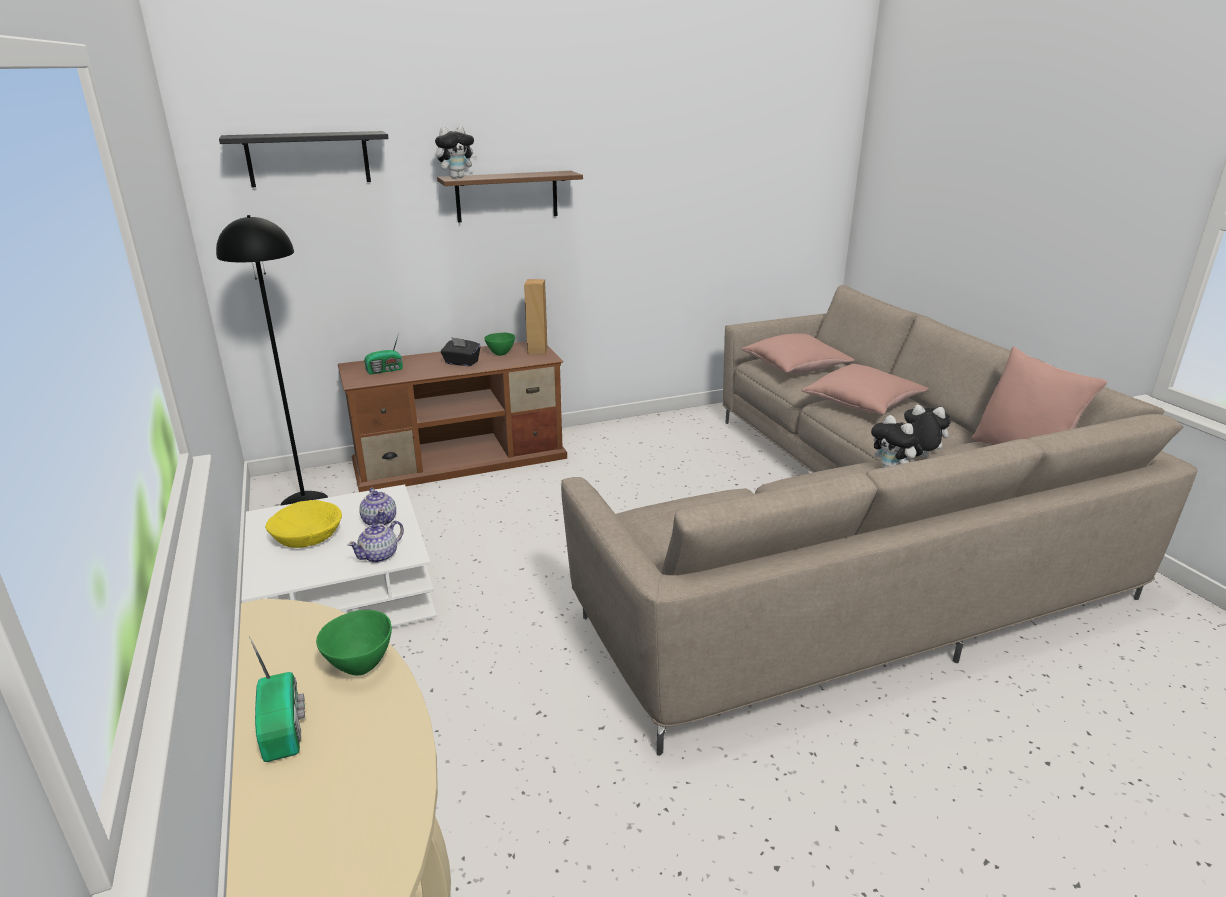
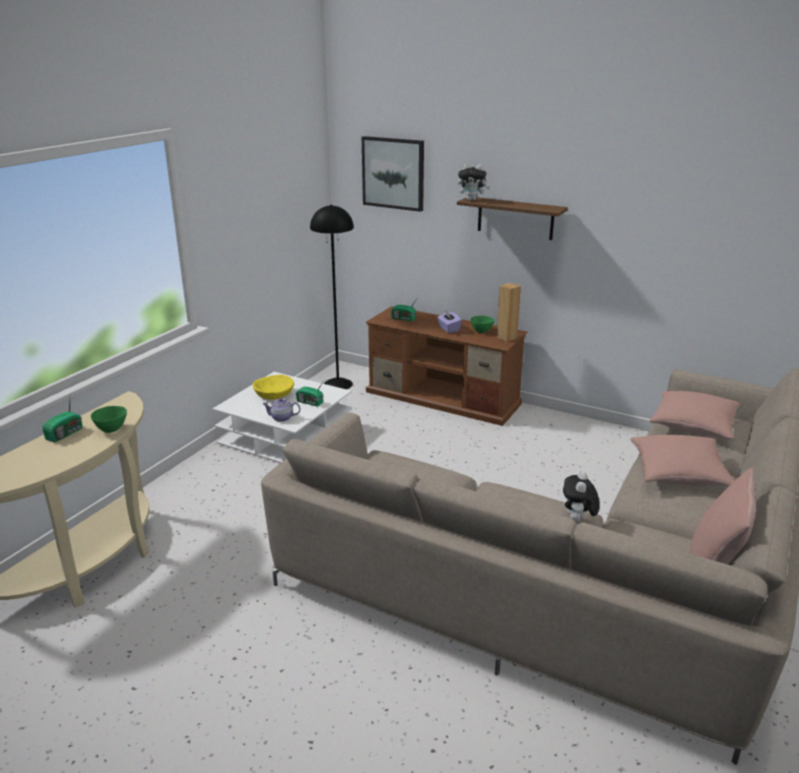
camera: 50 degrees right, 0 degrees up
black shelf [219,131,388,187] -> picture [362,136,424,212]
teapot [359,488,396,525] -> radio [296,382,323,406]
black tissue box [441,337,481,366] -> purple tissue box [437,310,462,333]
plush toy [904,405,951,457] -> none

